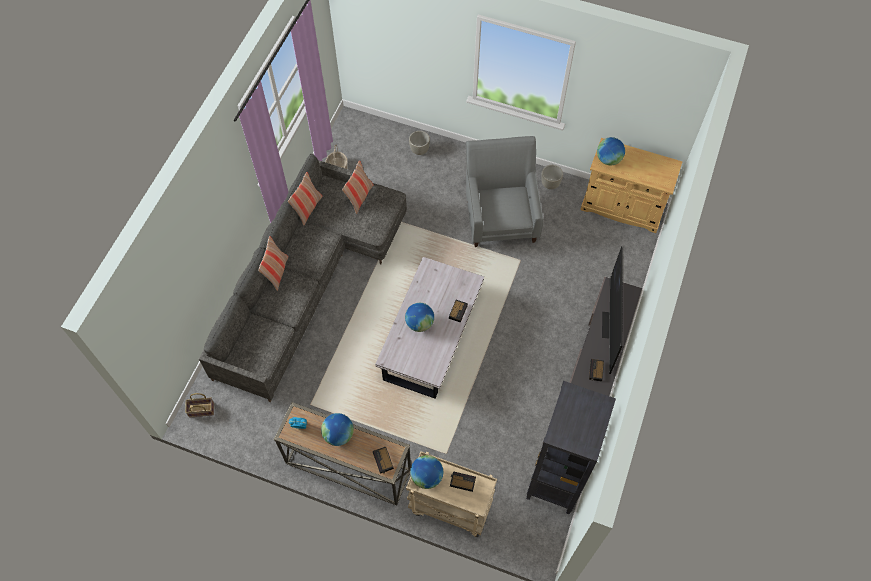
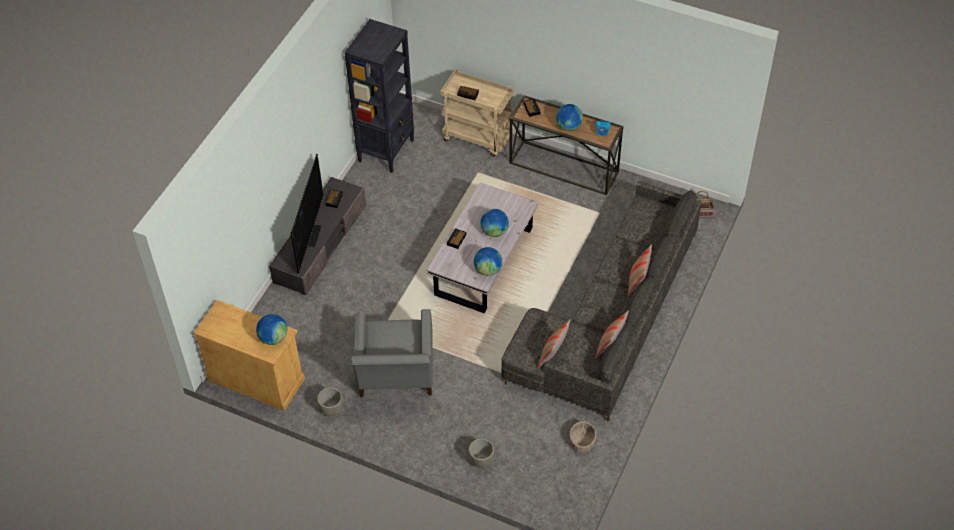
camera: 175 degrees left, 10 degrees down
globe [410,455,443,489] -> globe moved to [474,247,502,276]

